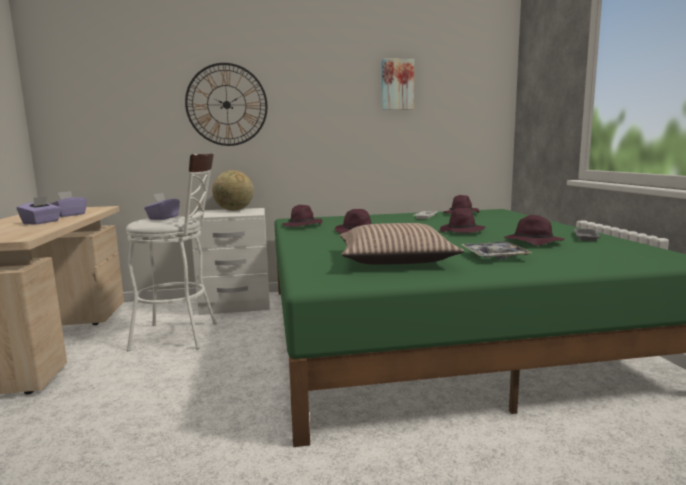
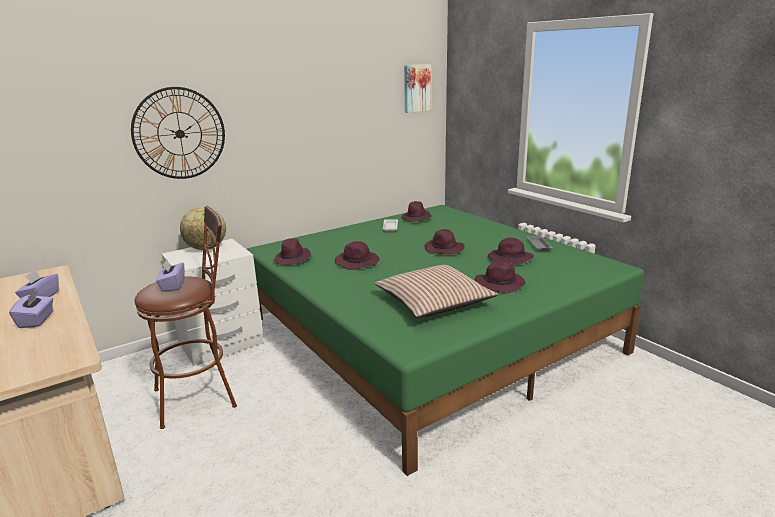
camera: 25 degrees left, 10 degrees up
white stool [126,153,217,351] -> brown stool [135,206,237,429]
picture [381,59,414,110] -> picture moved to [404,64,431,113]
tray [461,241,532,260] -> purple hat [475,260,525,293]

